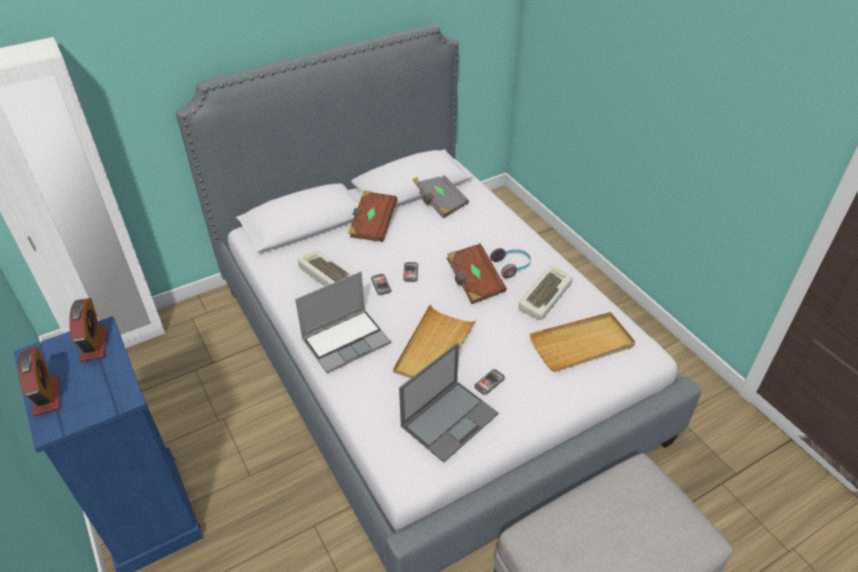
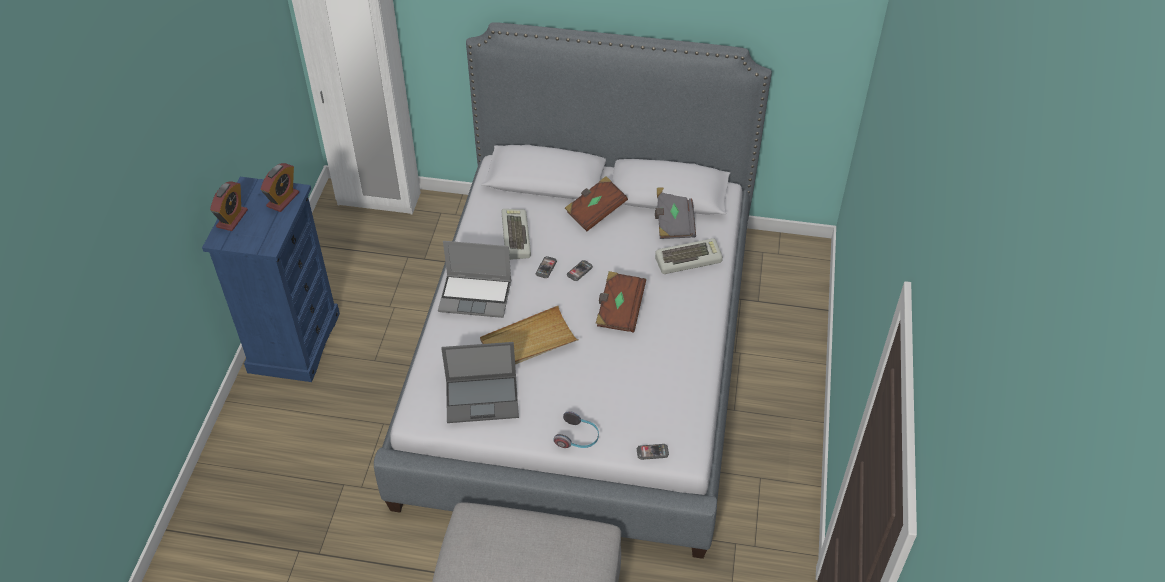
camera: 40 degrees right, 5 degrees up
phone [474,369,505,395] -> phone moved to [637,444,669,460]
headphones [490,248,531,278] -> headphones moved to [553,411,599,448]
keyboard [519,265,573,320] -> keyboard moved to [655,238,723,274]
beige tray [530,312,635,372] -> none

